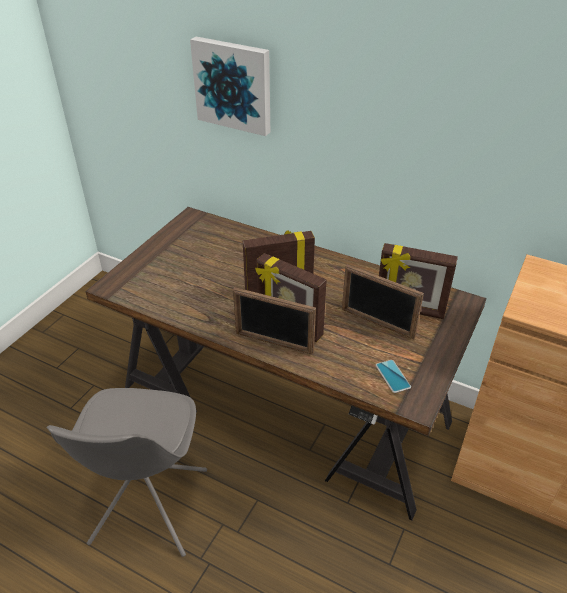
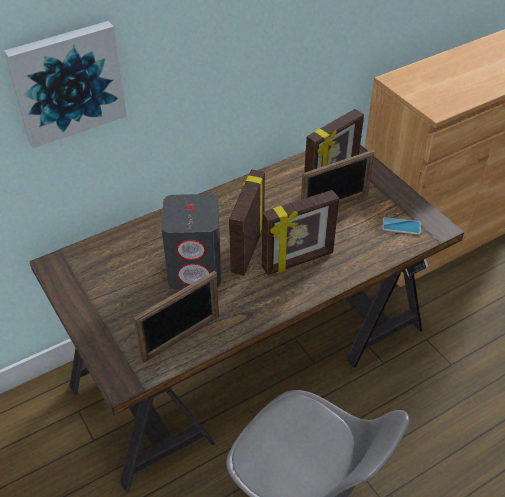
camera: 60 degrees left, 5 degrees up
picture frame [233,287,316,355] -> picture frame moved to [133,271,219,363]
none -> grey speaker [161,194,221,289]

